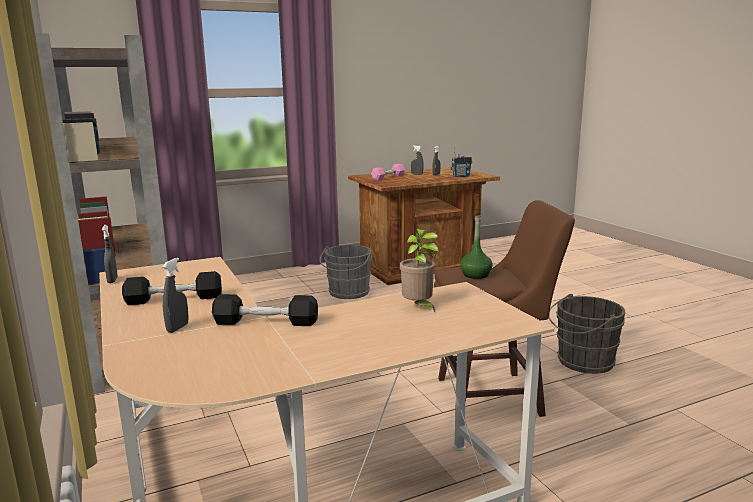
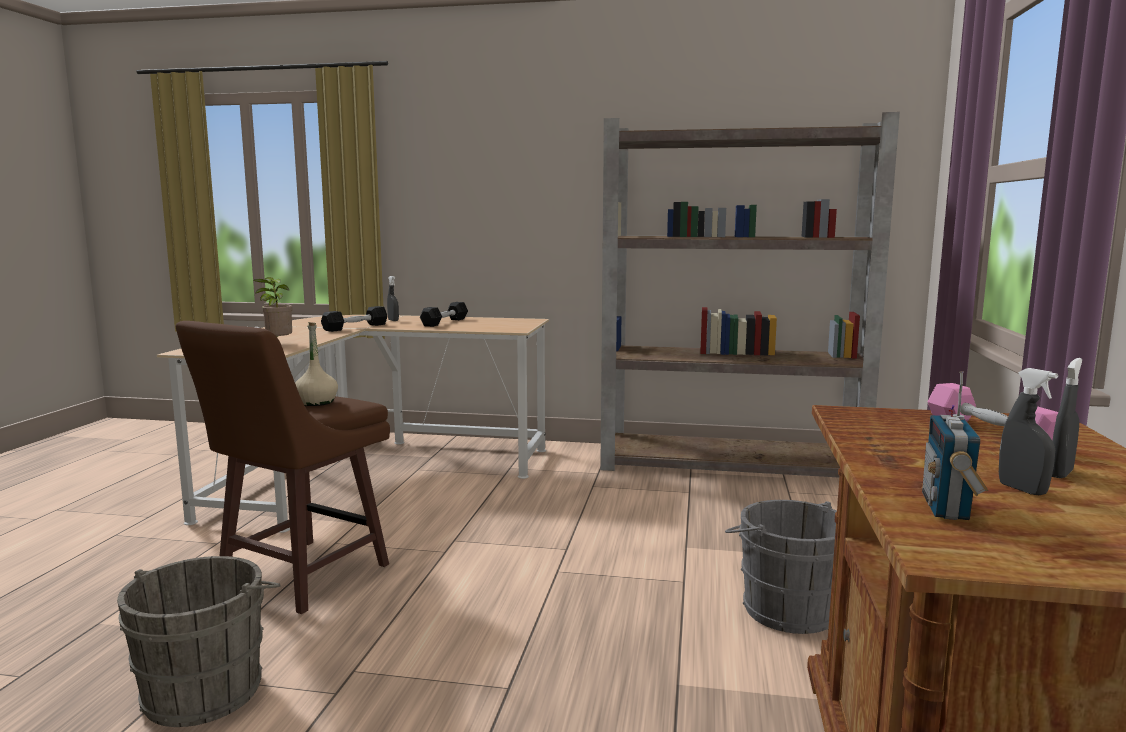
camera: 125 degrees right, 5 degrees down
grey spray bottle [102,225,118,283] -> none
green bottle [460,215,493,279] -> beige bottle [295,322,338,406]

